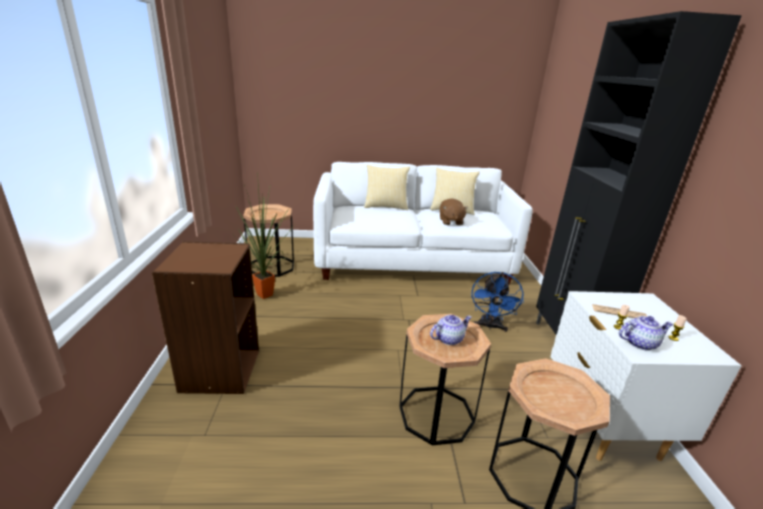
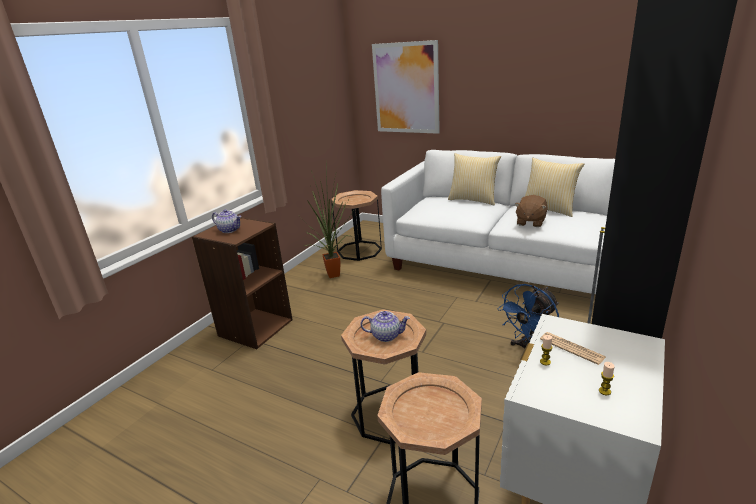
camera: 35 degrees right, 0 degrees up
teapot [619,316,673,350] -> teapot moved to [212,209,241,233]
none -> picture [372,40,440,134]

